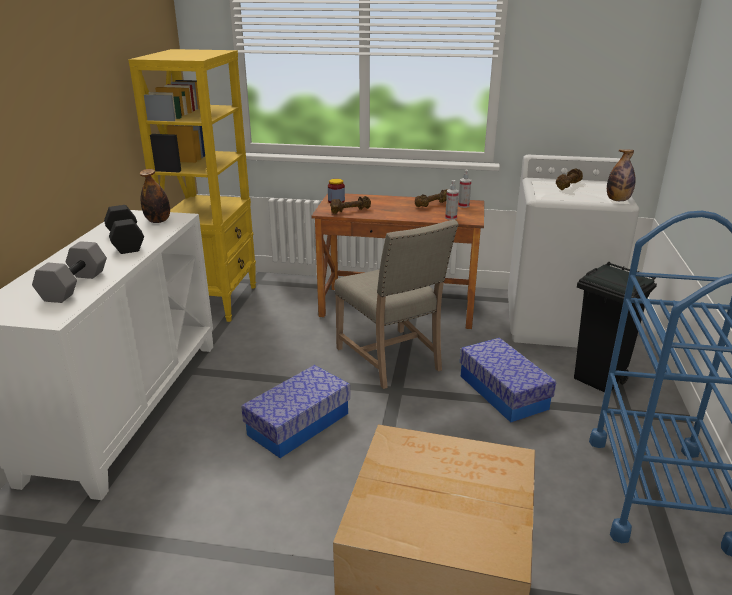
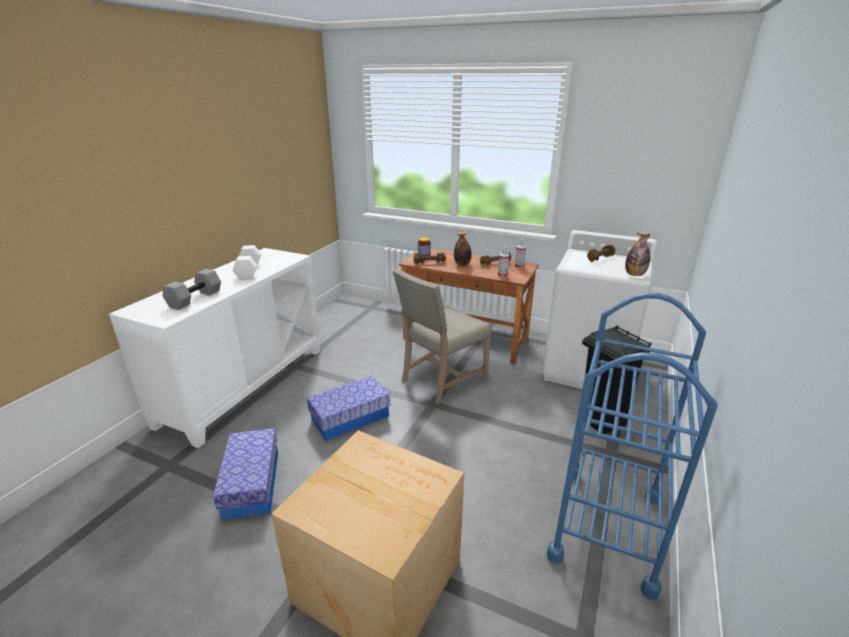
camera: 15 degrees right, 0 degrees up
black dumbbell [104,205,144,254] -> white dumbbell [233,245,261,280]
yellow bookcase [128,49,256,322] -> none
bottle [140,169,170,223] -> bottle moved to [454,230,472,266]
beige chair [334,220,459,389] -> beige chair turned 60 degrees clockwise [393,269,492,404]
storage box [460,338,556,423] -> storage box moved to [213,428,278,520]

